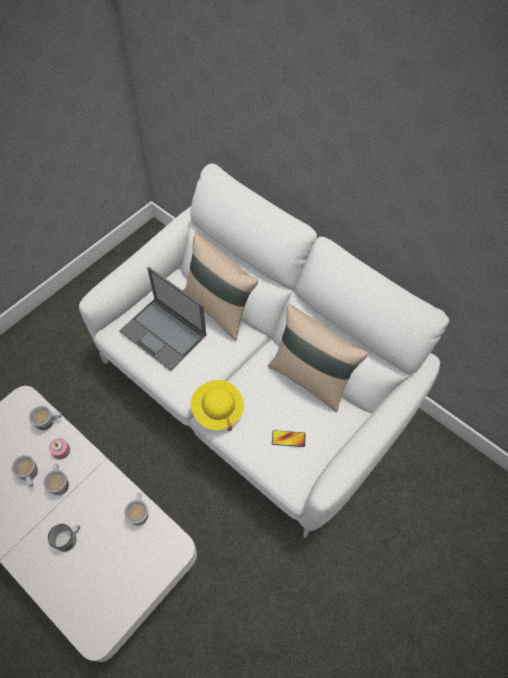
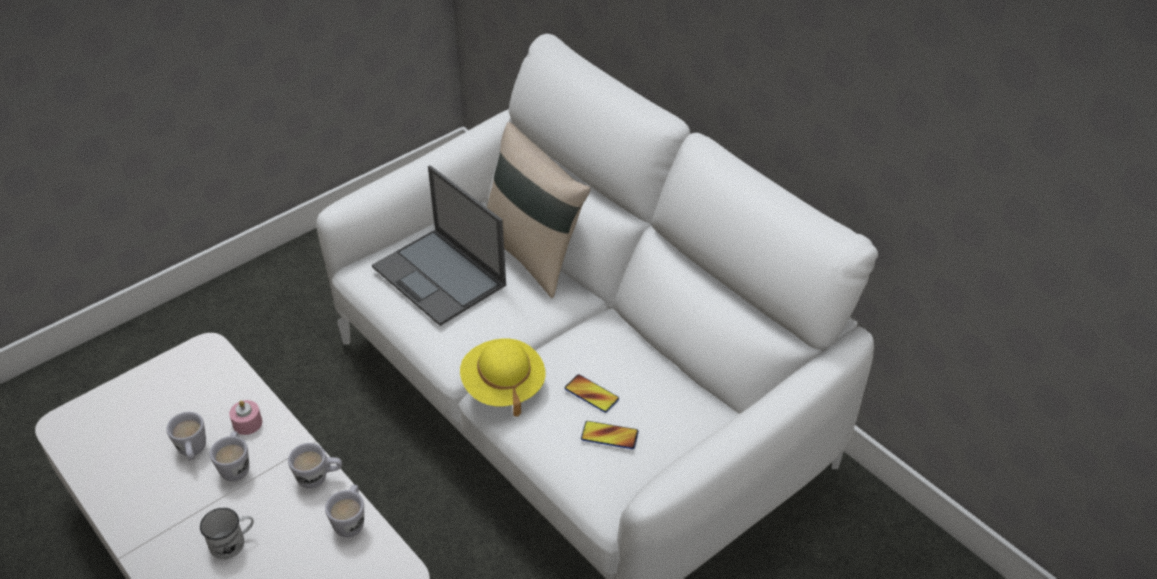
camera: 10 degrees right, 15 degrees down
white mug [29,406,62,431] -> white mug moved to [288,443,342,489]
beige pillow [268,304,368,412] -> none
none -> phone [564,374,619,413]

